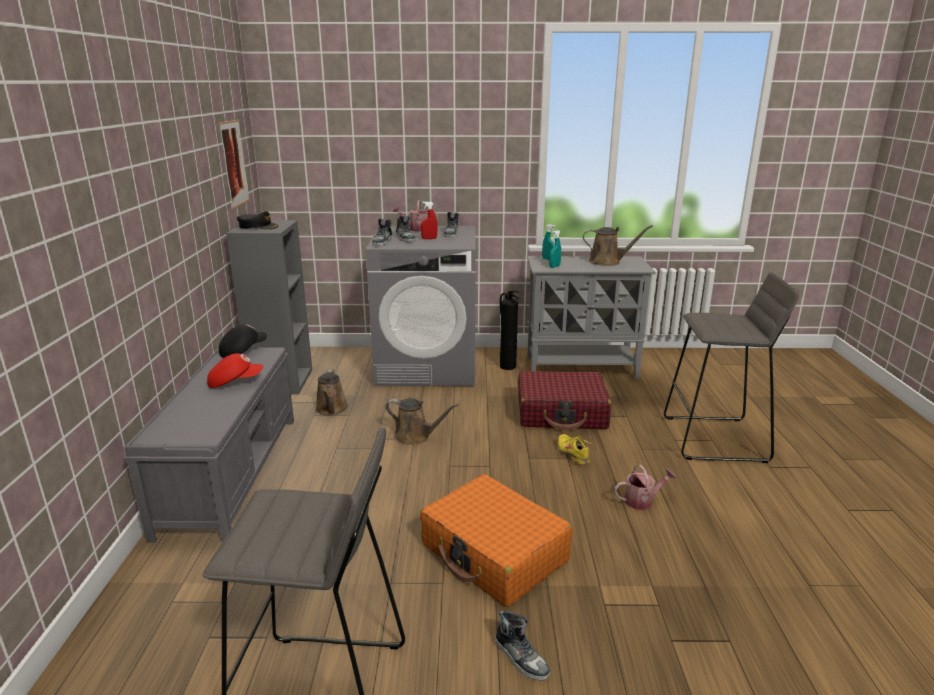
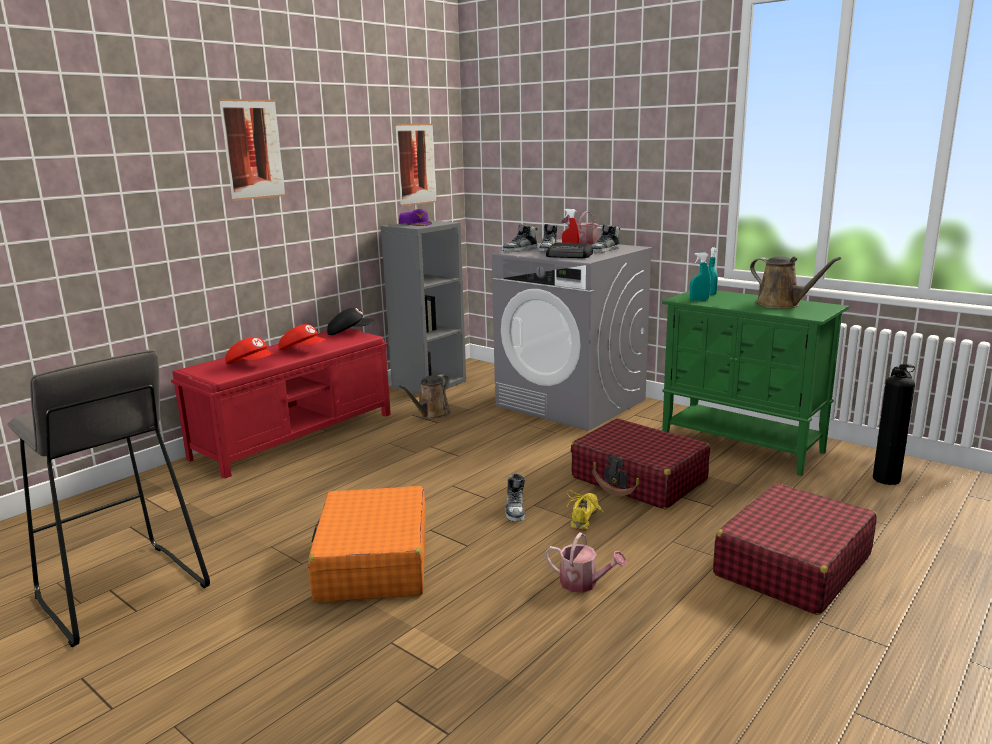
camera: 40 degrees right, 5 degrees down
grey bench [123,347,294,543] -> red bench [171,328,391,479]
black cap [237,211,279,229] -> purple cap [399,209,432,226]
brown watering can [385,398,459,445] -> none
shoe [495,611,550,681] -> shoe moved to [505,474,525,522]
fire extinguisher [499,291,519,370] -> fire extinguisher moved to [873,364,915,485]
grey cabinet [527,256,656,379] -> green cabinet [662,290,849,476]
grey stool [664,272,799,463] -> red suitcase [713,483,877,615]
none -> picture [219,99,286,201]
none -> red cap [225,337,275,364]
none -> radio [546,243,593,258]

